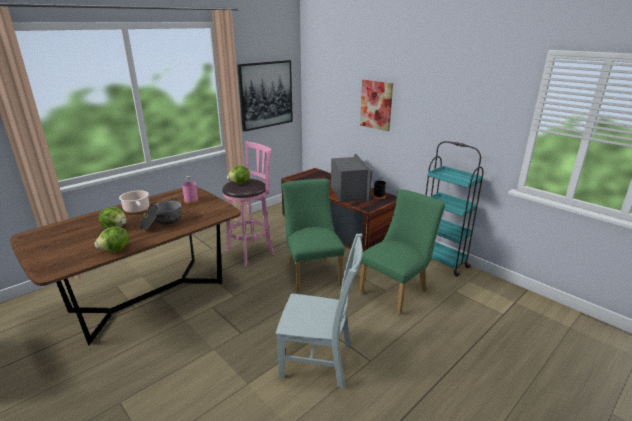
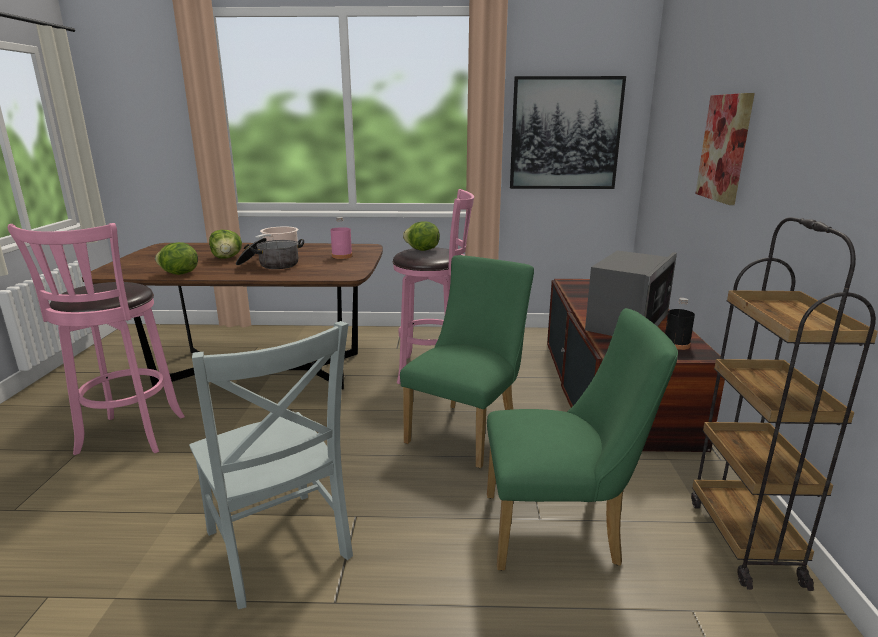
camera: 45 degrees right, 5 degrees down
turquoise cart [425,141,483,277] -> brown cart [691,217,878,591]
none -> pink stool [8,223,185,455]

